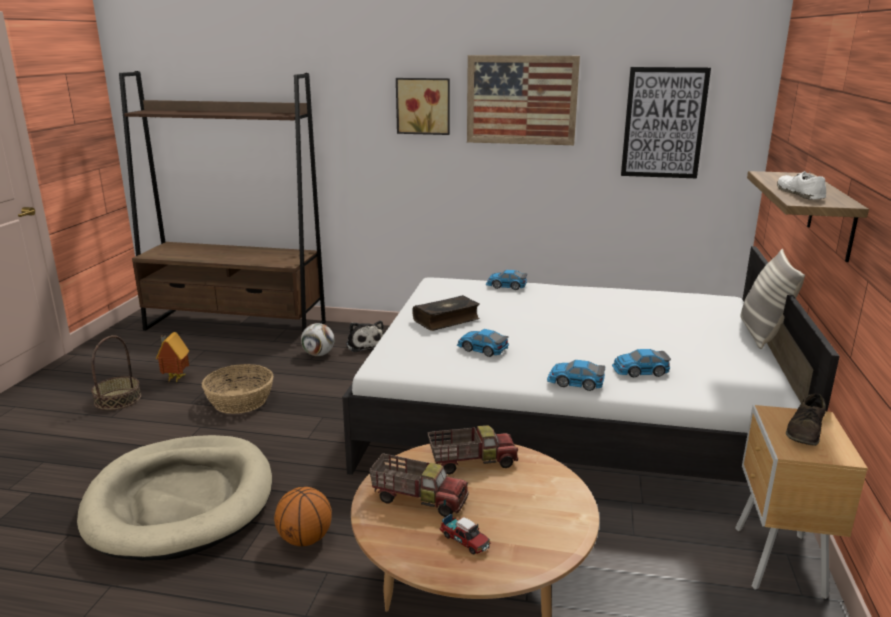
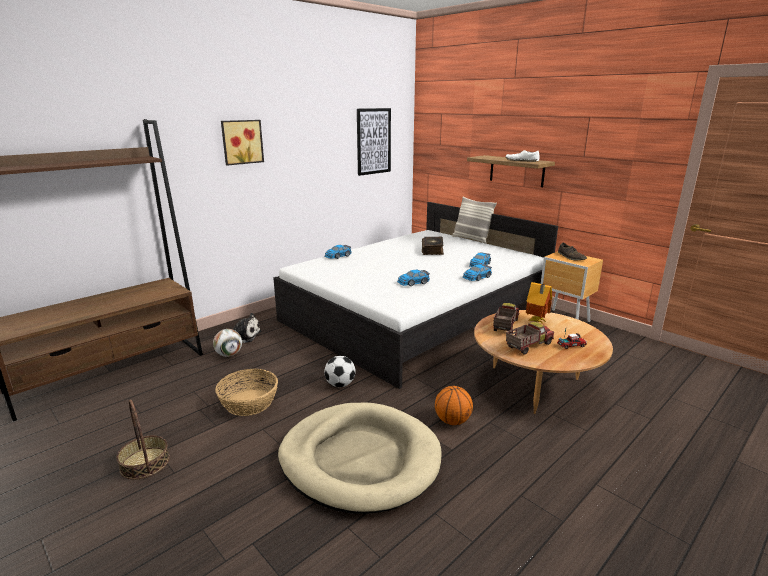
camera: 55 degrees left, 0 degrees up
toy house [156,332,189,382] -> toy house moved to [526,282,552,324]
book [412,295,480,331] -> book moved to [422,237,444,255]
picture [467,55,580,145] -> none
none -> football [324,356,356,387]

